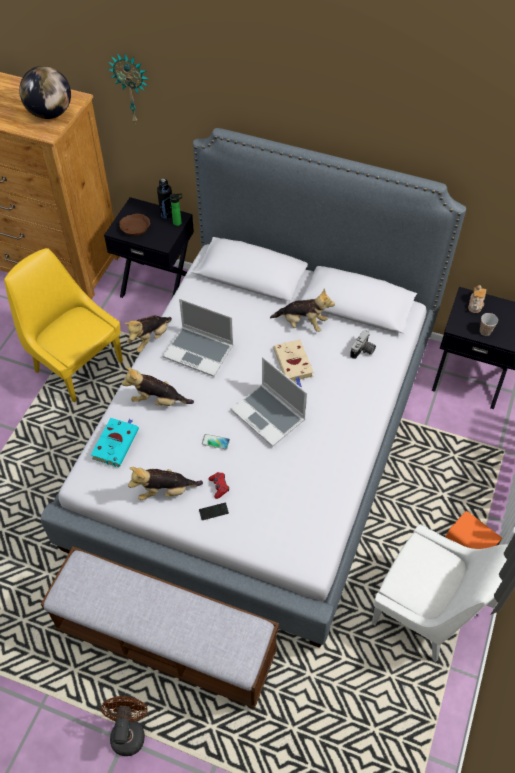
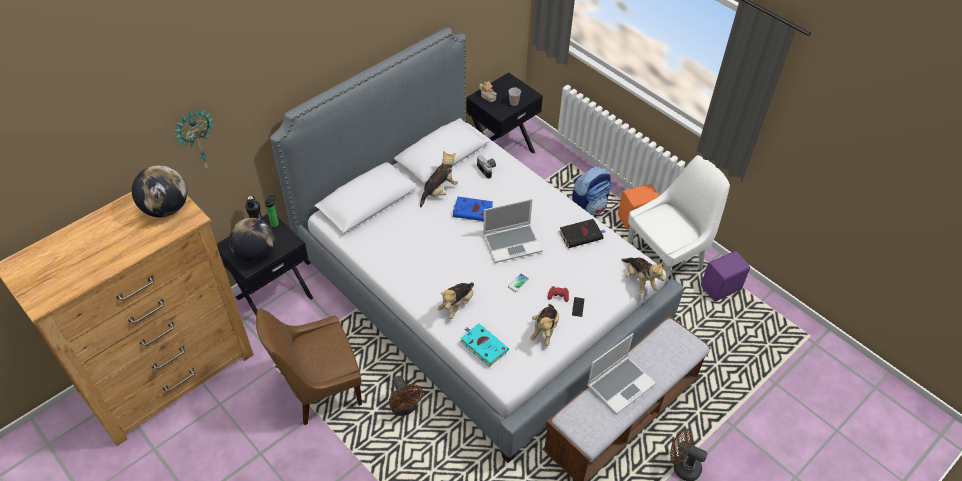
camera: 65 degrees left, 5 degrees down
yellow chair [4,248,123,403] -> brown chair [256,309,362,425]
brown bowl [119,214,150,236] -> globe [229,218,275,262]
plush toy [125,316,172,353] -> plush toy moved to [621,258,665,294]
laptop [163,298,233,377] -> laptop moved to [587,333,656,414]
beige book [273,339,314,387] -> blue book [453,197,493,221]
none -> brown fan [389,376,423,416]
none -> black book [559,219,605,248]
none -> backpack [572,166,611,215]
none -> purple speaker [701,251,750,301]

